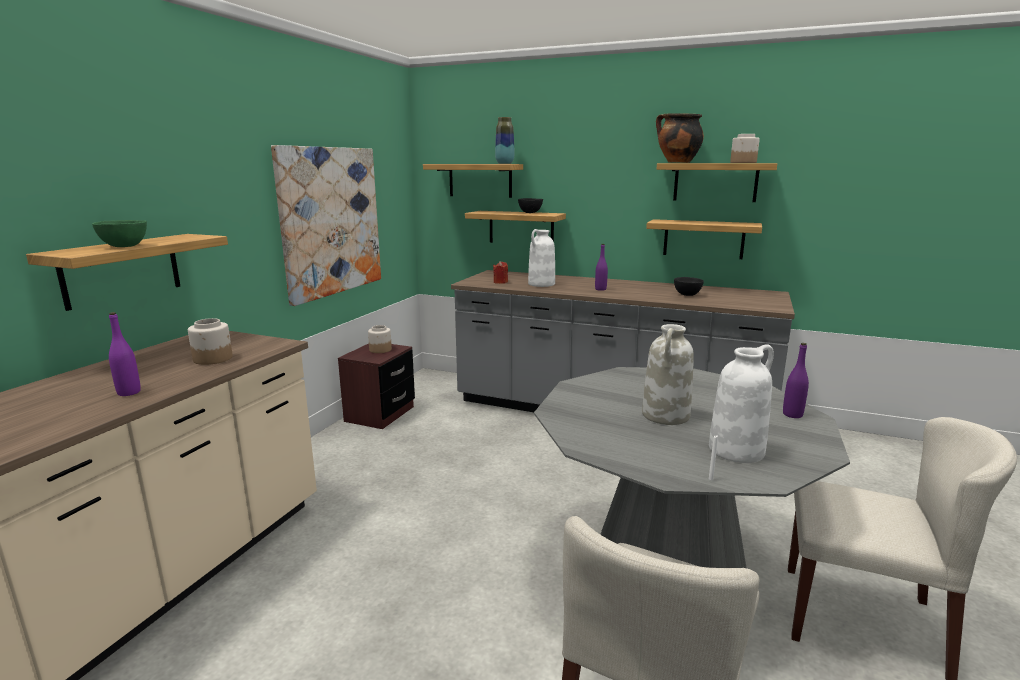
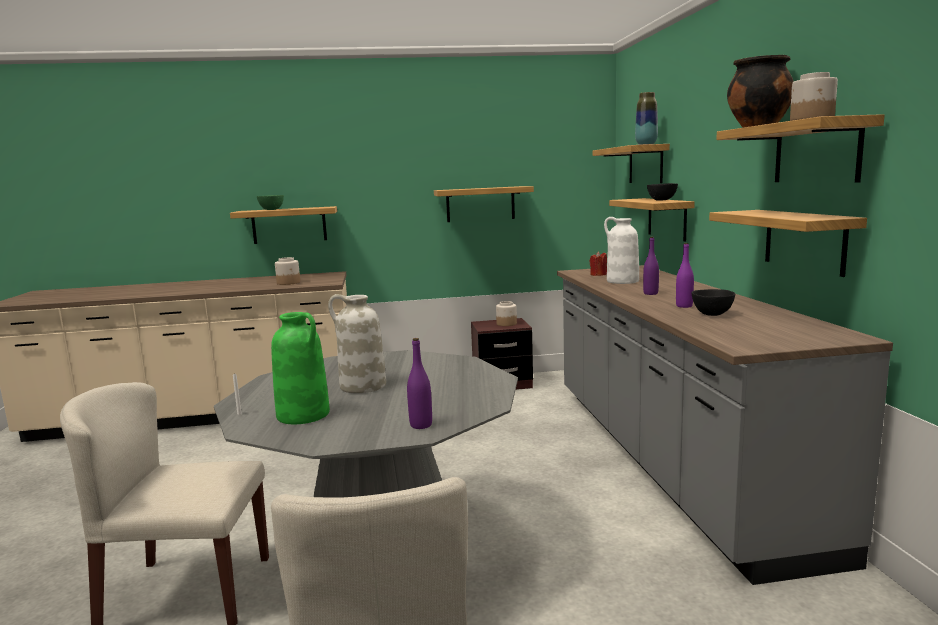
camera: 60 degrees right, 5 degrees down
purple bottle [109,312,141,396] -> purple bottle moved to [676,243,694,308]
picture [271,145,381,306] -> shelf [434,186,534,222]
white vase [709,344,774,463] -> green vase [271,312,330,424]

